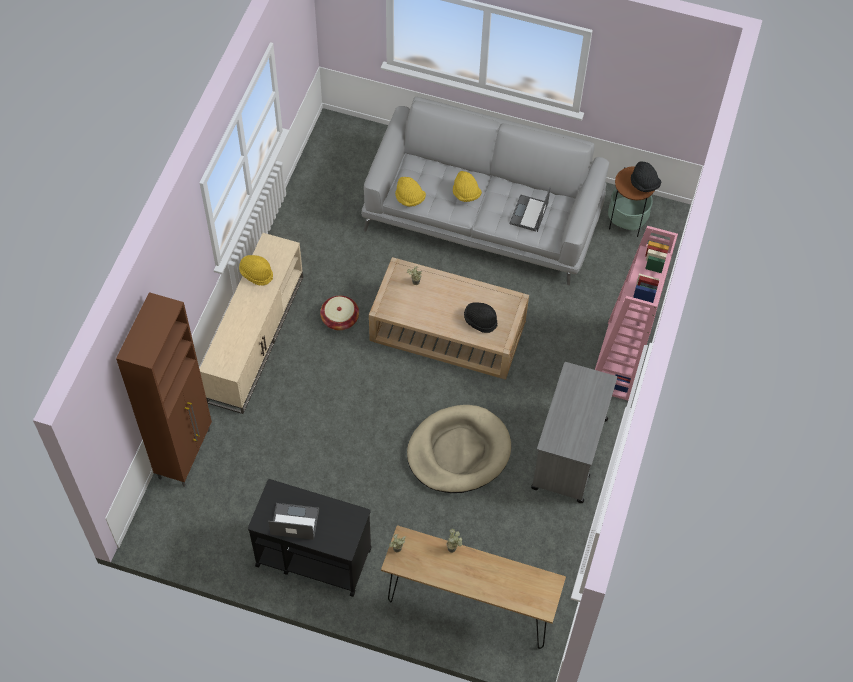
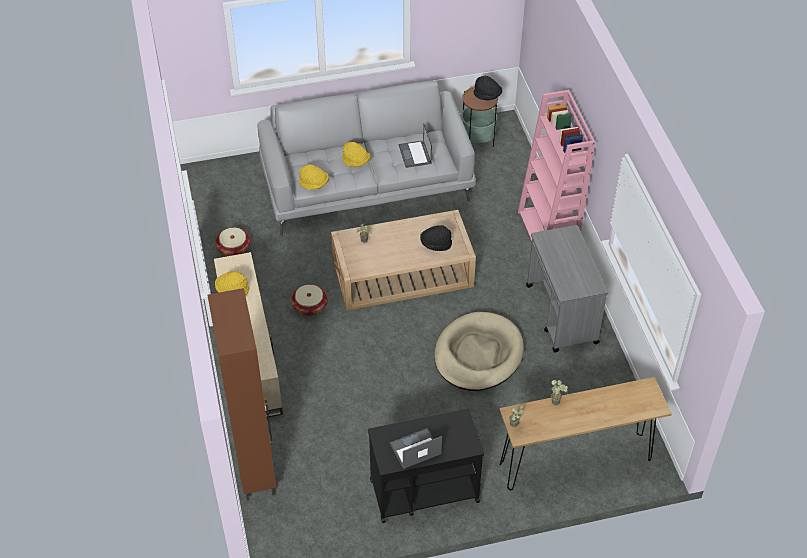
camera: 30 degrees left, 10 degrees down
none -> basket [215,227,251,256]

